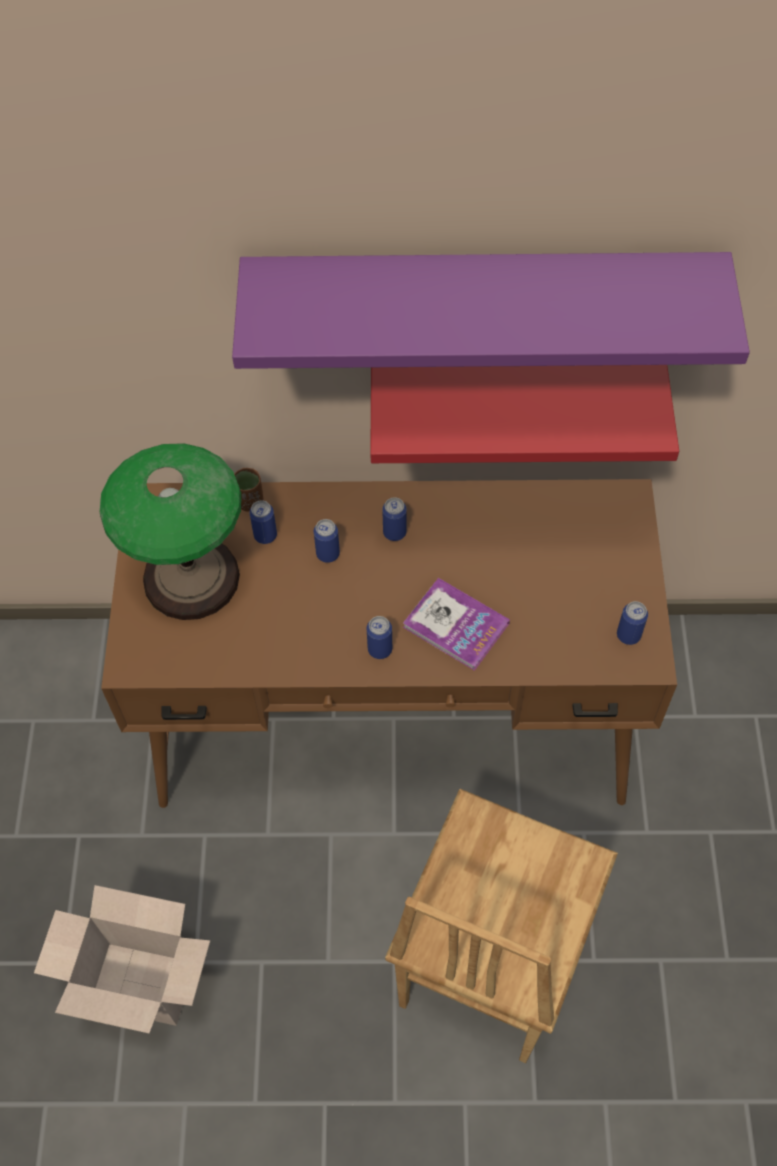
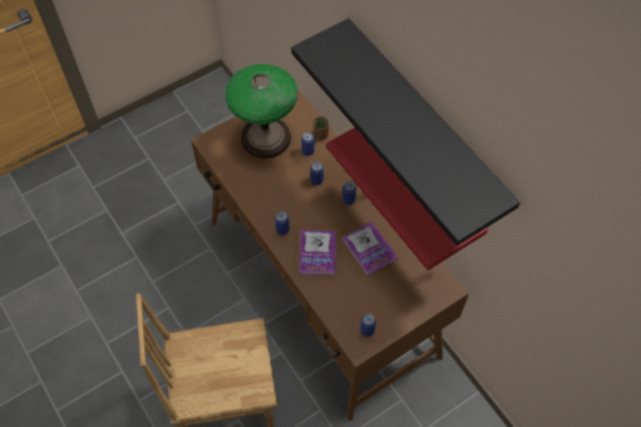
camera: 55 degrees right, 0 degrees up
cardboard box [34,885,210,1034] -> none
purple shelf [232,252,750,369] -> black shelf [291,18,520,246]
none -> book [342,222,398,276]

